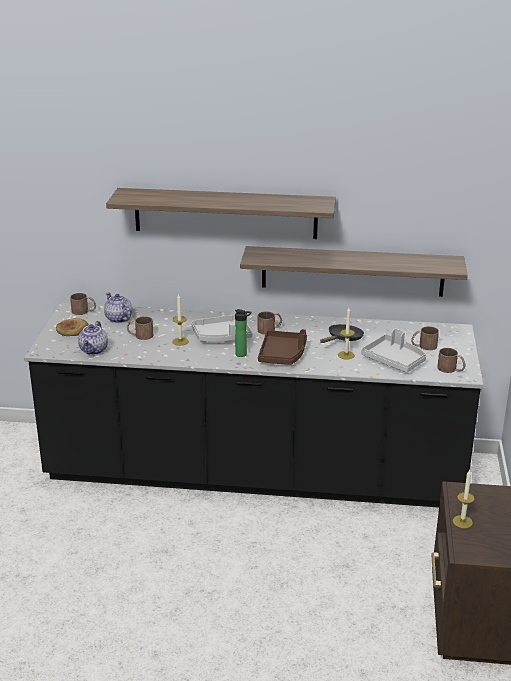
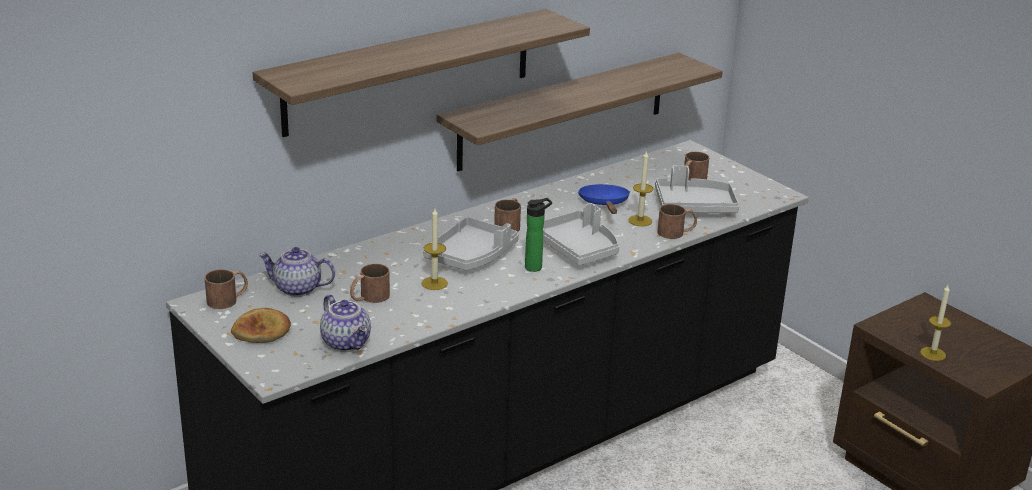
camera: 45 degrees left, 0 degrees up
brown tray [258,329,307,365] -> grey tray [543,203,619,266]
black frying pan [320,324,364,343] -> blue frying pan [578,184,630,214]
brown mug [437,348,465,373] -> brown mug moved to [657,204,697,239]

